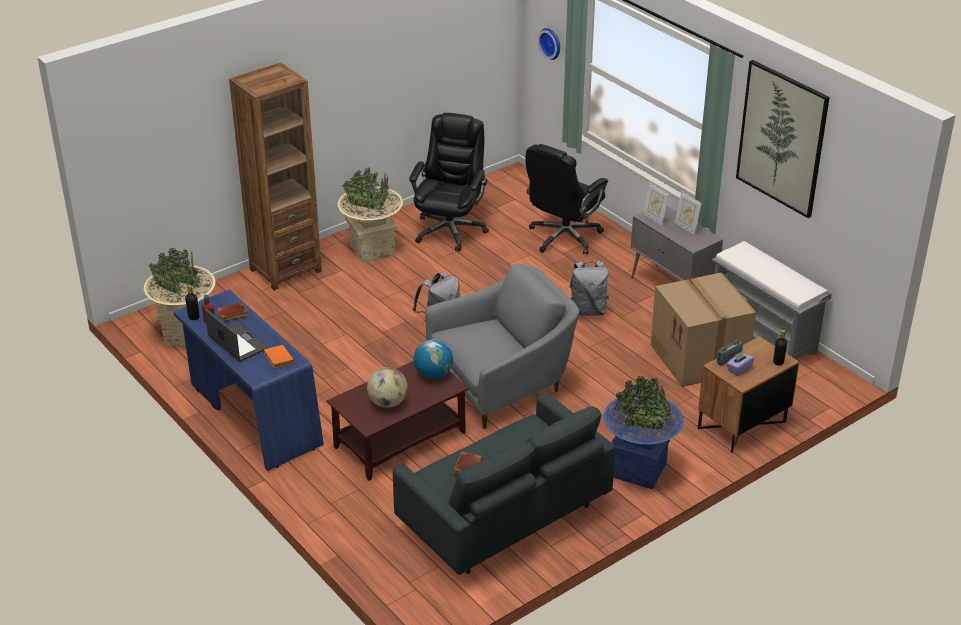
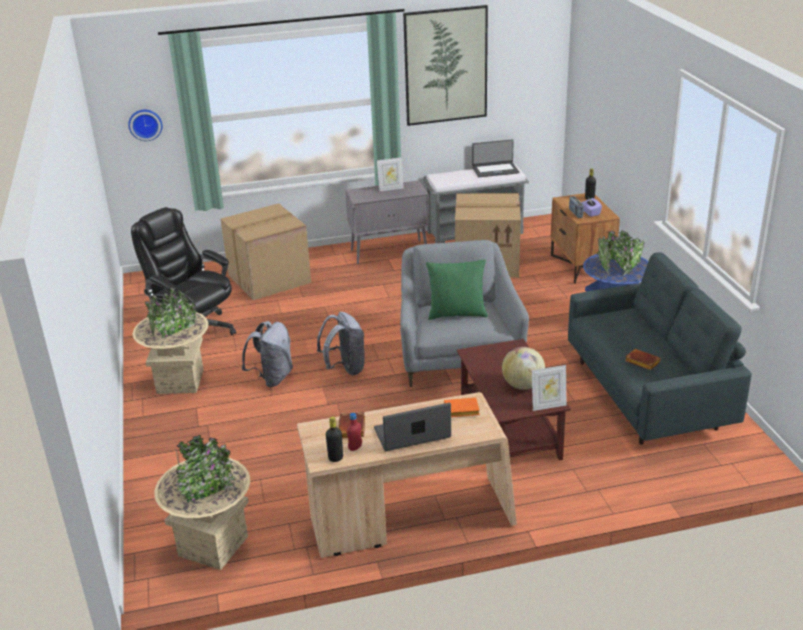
camera: 65 degrees left, 5 degrees down
blue desk [173,289,324,471] -> beige desk [297,392,517,558]
brown bookcase [229,63,322,291] -> none
globe [414,339,453,379] -> none
black office chair [525,144,608,255] -> cardboard box [221,203,311,300]
grey backpack [569,261,609,316] -> grey backpack moved to [242,321,293,387]
picture frame [643,183,669,226] -> picture frame moved to [532,365,566,411]
none -> green pillow [426,259,488,320]
none -> laptop [472,139,519,177]

